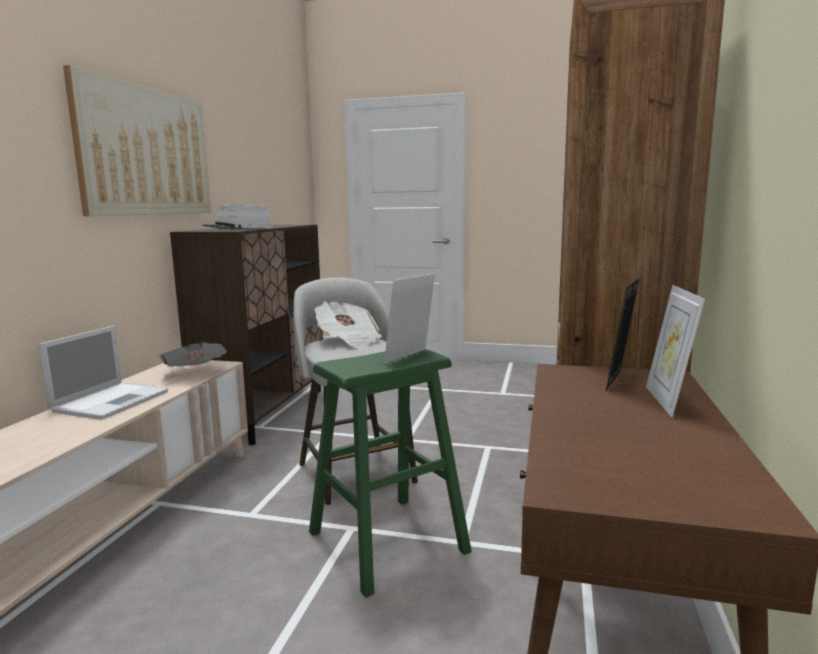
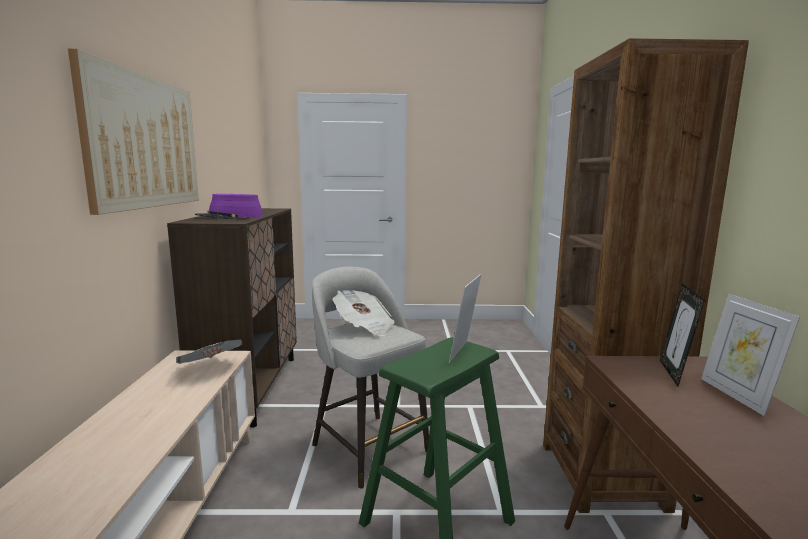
camera: 15 degrees left, 0 degrees up
laptop [39,326,168,420] -> none
grey hat [202,205,272,229] -> purple hat [195,194,263,219]

